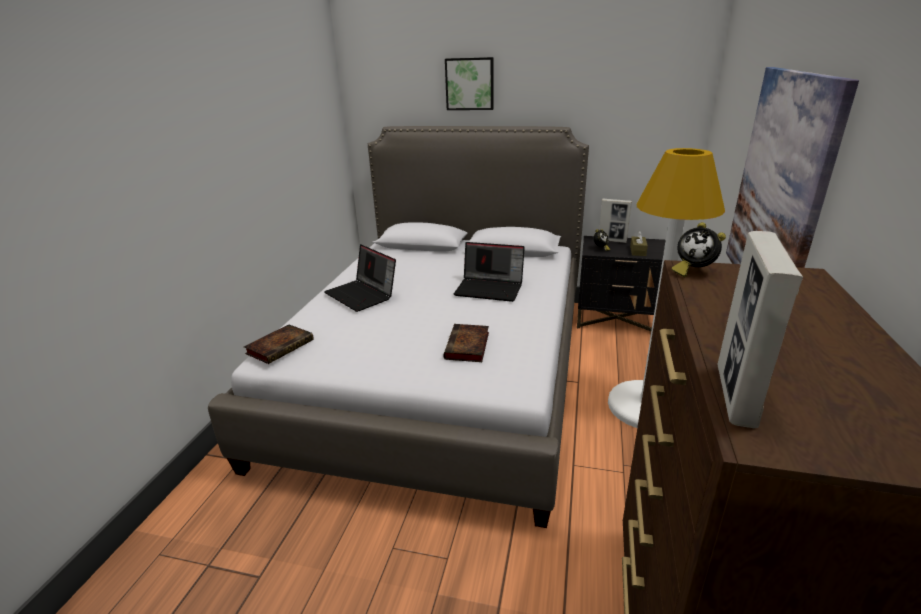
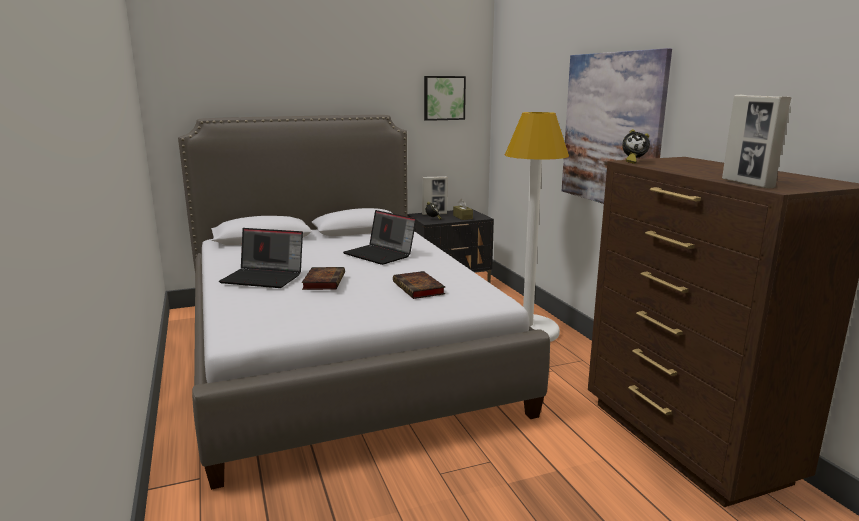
camera: 35 degrees left, 10 degrees down
book [244,325,314,364] -> book moved to [302,267,345,290]
picture [445,57,494,110] -> picture moved to [424,76,466,121]
laptop [454,242,525,302] -> laptop turned 60 degrees clockwise [343,210,416,265]

